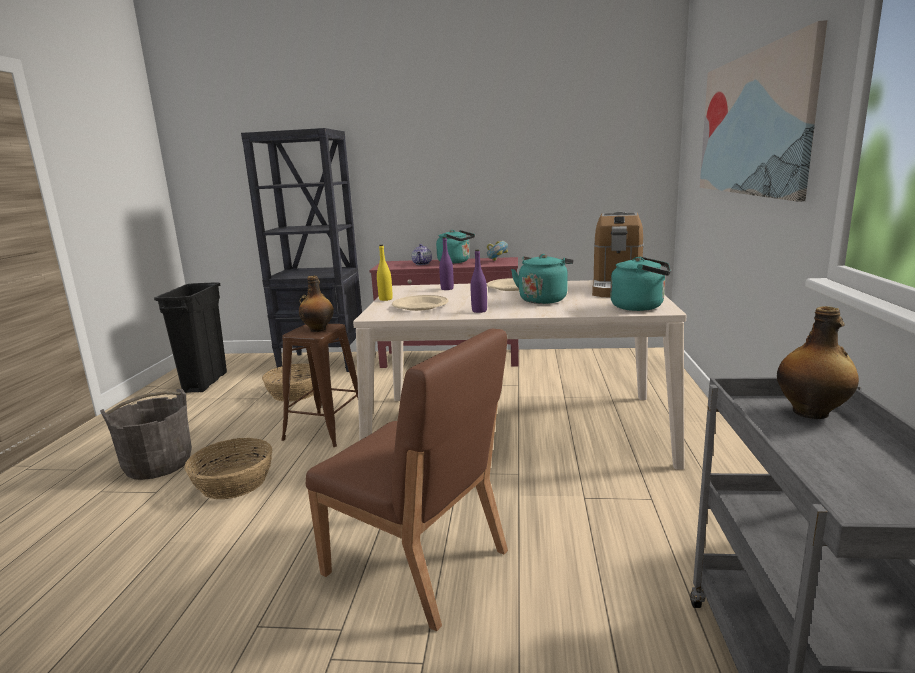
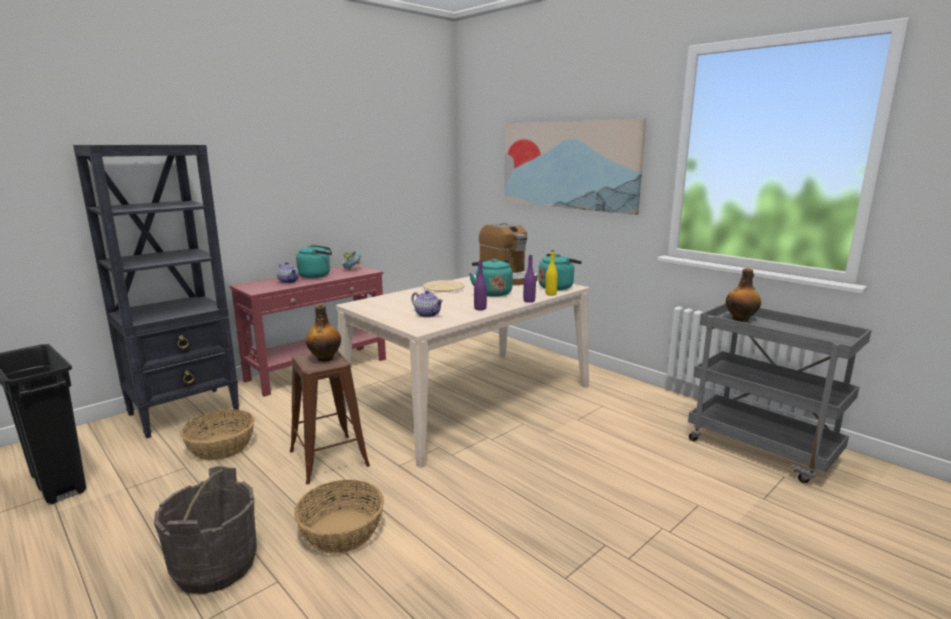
camera: 50 degrees left, 0 degrees up
brown chair [306,329,508,631] -> none
yellow bottle [377,245,393,301] -> yellow bottle moved to [545,250,558,296]
beige plate [392,295,448,311] -> teapot [411,290,443,317]
purple bottle [439,237,454,290] -> purple bottle moved to [523,255,536,303]

